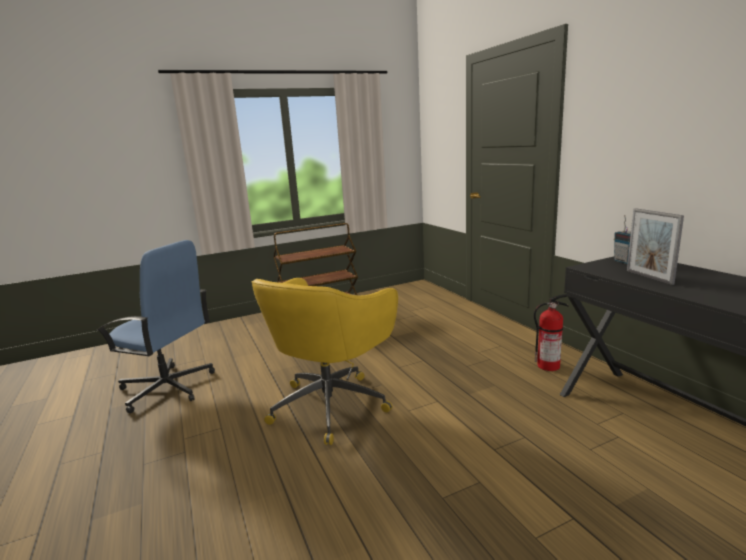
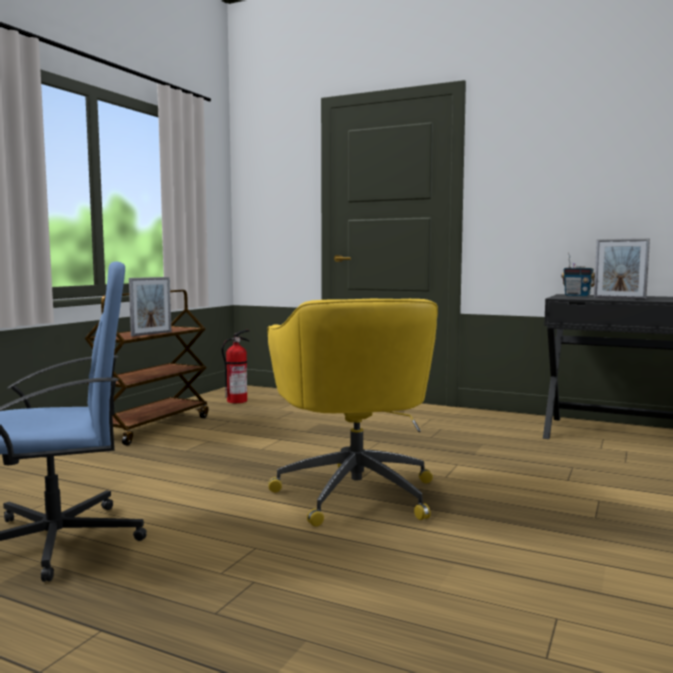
camera: 40 degrees left, 10 degrees down
fire extinguisher [534,294,569,371] -> fire extinguisher moved to [222,330,249,403]
none -> picture frame [129,277,171,336]

